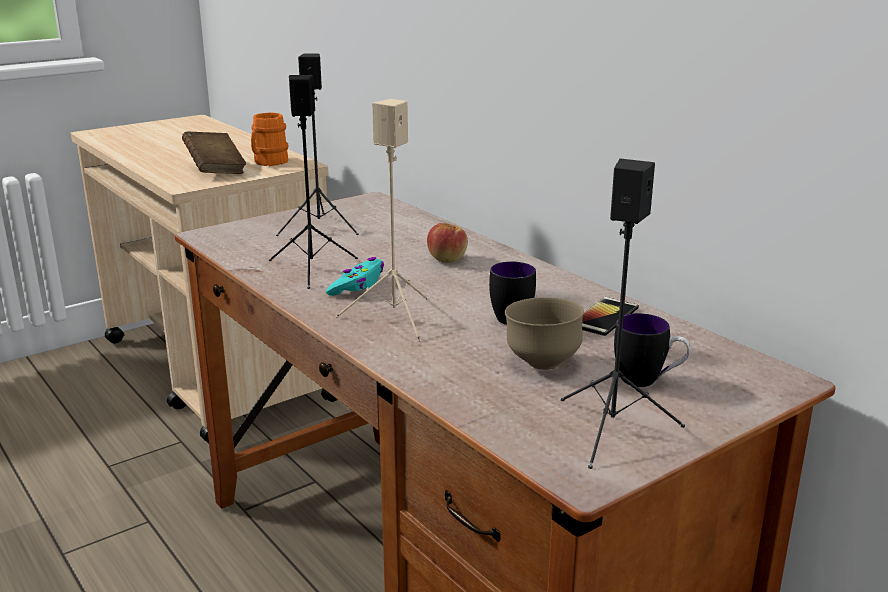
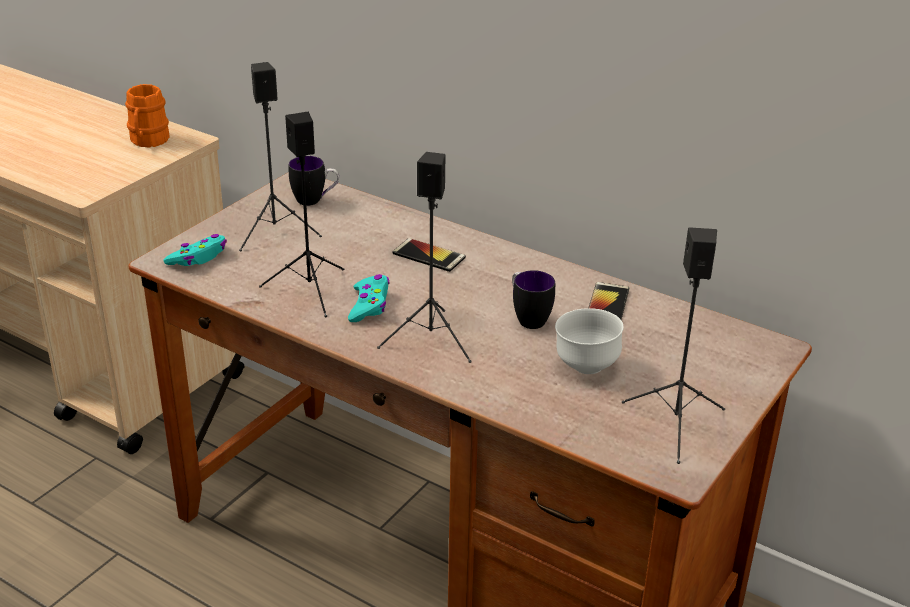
camera: 20 degrees left, 10 degrees up
brown book [182,131,246,174] -> none
beige speaker [335,99,428,342] -> black speaker [377,152,472,363]
apple [427,223,468,263] -> phone [392,238,466,272]
brown bowl [505,297,584,370] -> white bowl [555,308,624,374]
mug [614,313,691,387] -> mug moved to [289,156,339,206]
none -> turquoise game controller [163,234,227,266]

